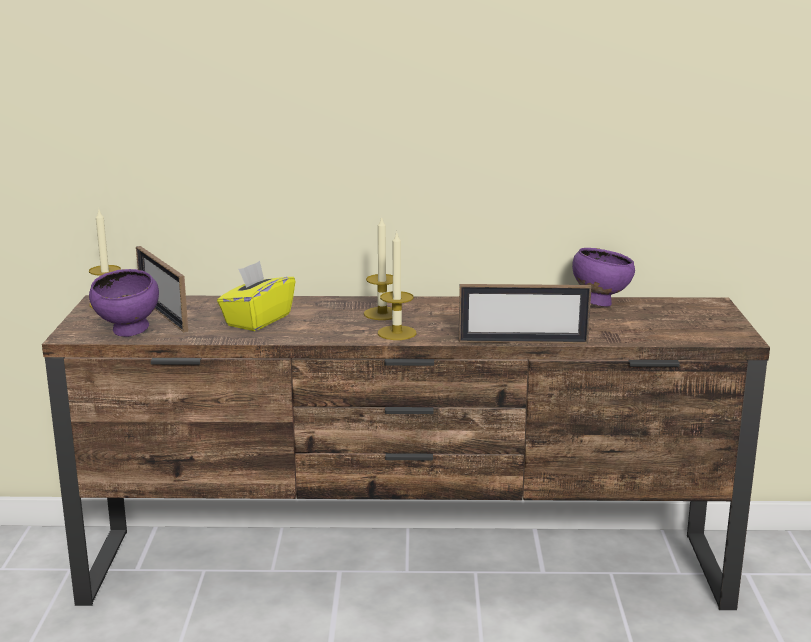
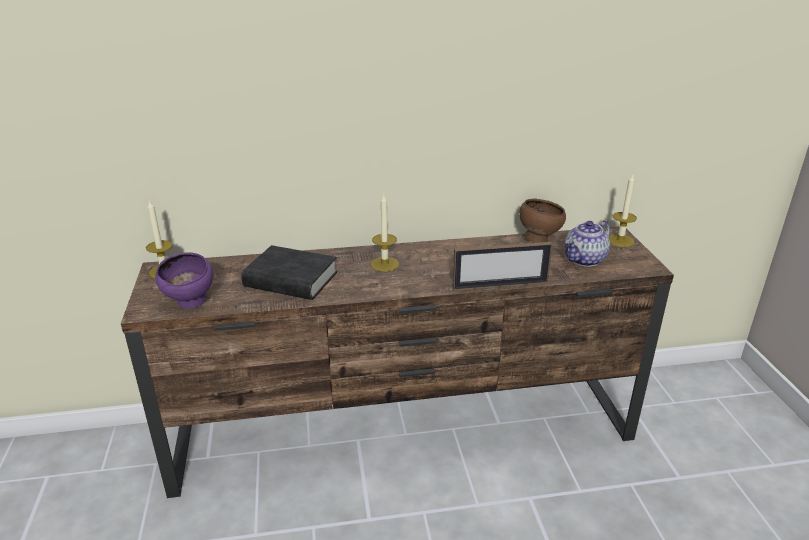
camera: 10 degrees left, 10 degrees up
picture frame [136,246,188,332] -> none
yellow tissue box [217,261,295,331] -> black book [241,245,337,300]
candle [378,233,416,340] -> candle moved to [609,174,637,247]
purple bowl [572,248,635,307] -> brown bowl [520,198,566,243]
none -> teapot [565,220,610,267]

